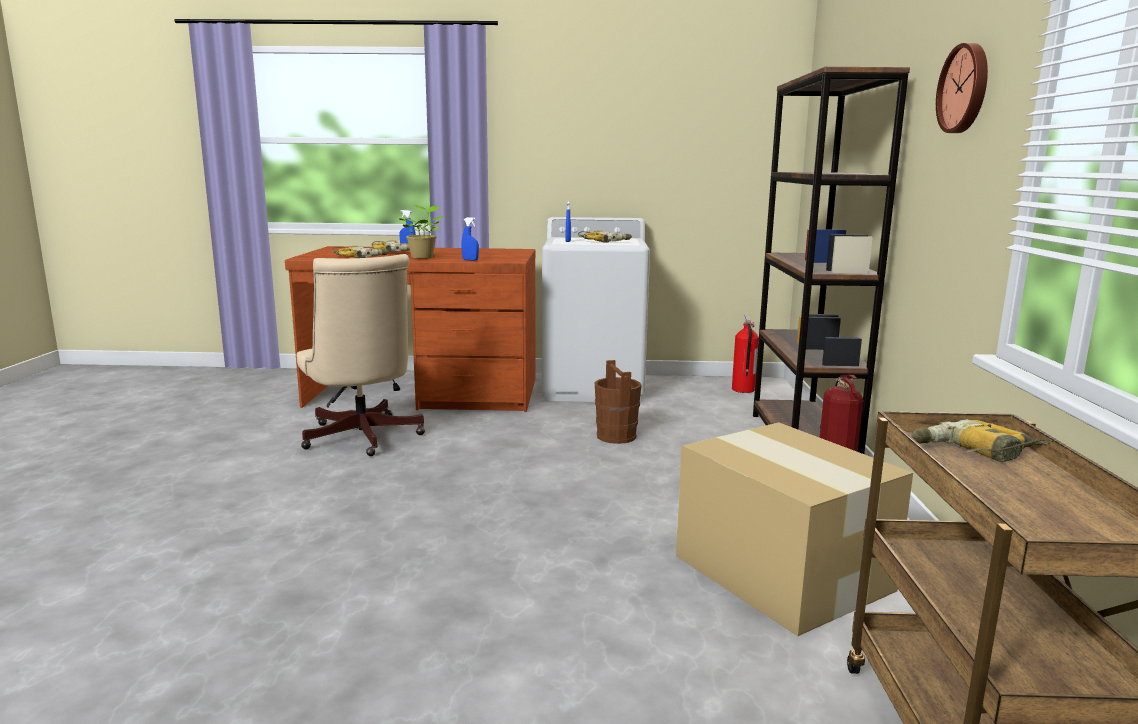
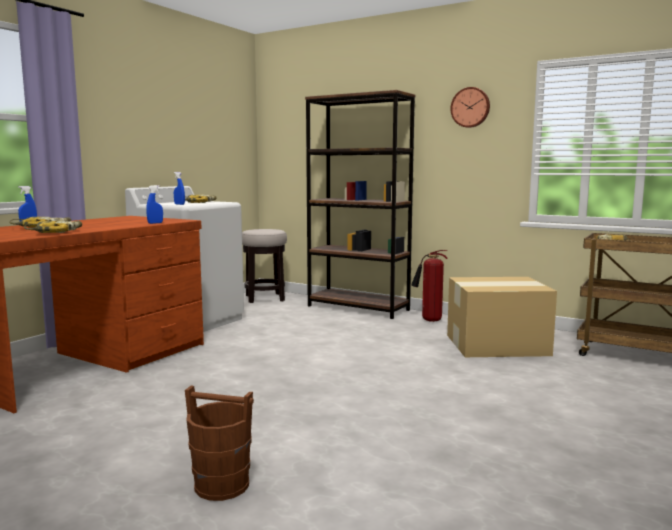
camera: 60 degrees left, 5 degrees down
beige office chair [297,254,425,456] -> none
potted plant [399,205,444,259] -> none
brown bucket [595,360,642,444] -> brown bucket moved to [185,385,254,501]
fire extinguisher [732,314,759,393] -> stool [242,229,287,303]

